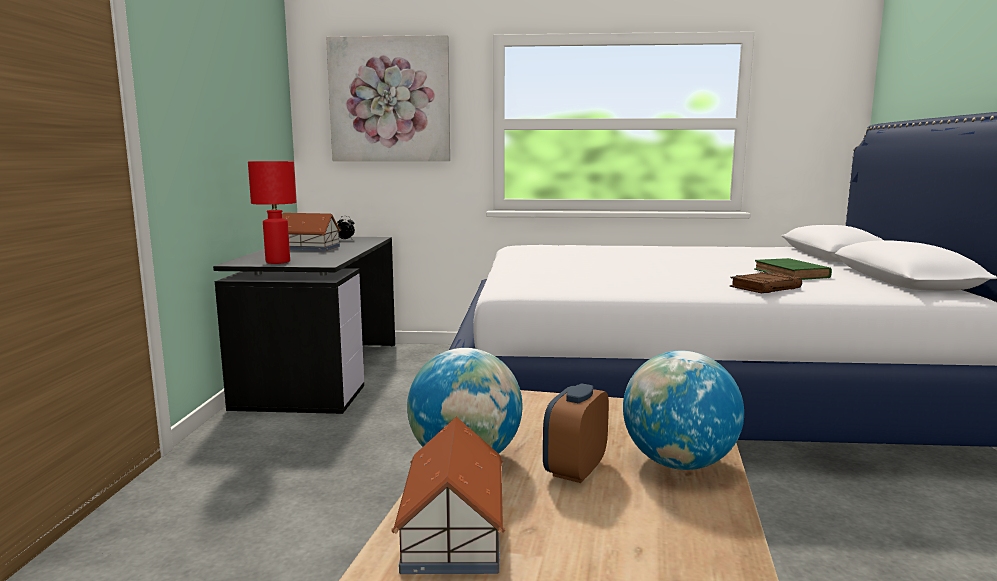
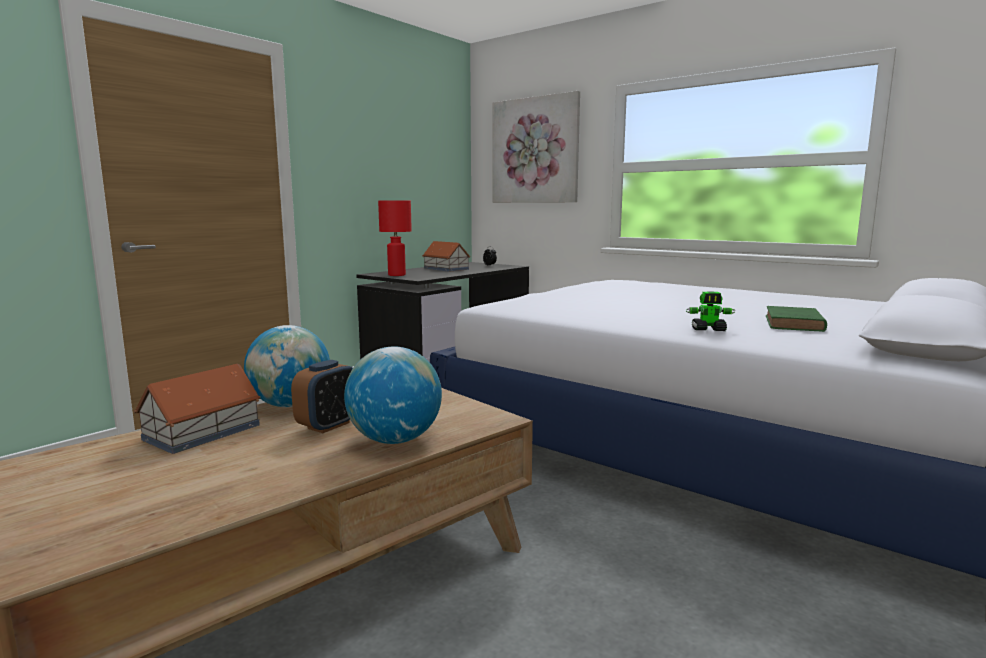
camera: 35 degrees right, 0 degrees up
alarm clock [543,383,609,483] -> alarm clock turned 150 degrees clockwise [291,360,353,433]
brown book [730,272,802,293] -> toy robot [686,292,736,331]

